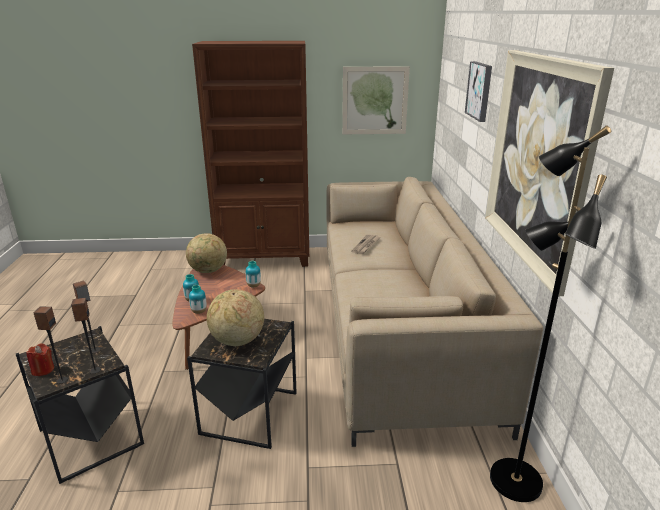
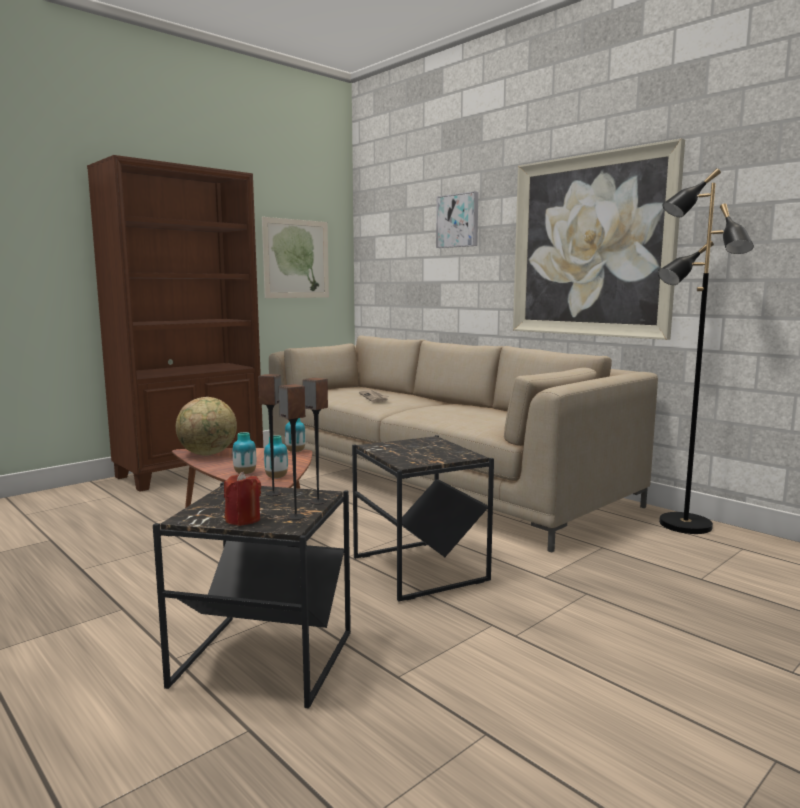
camera: 40 degrees left, 15 degrees down
globe [207,289,264,346] -> none

